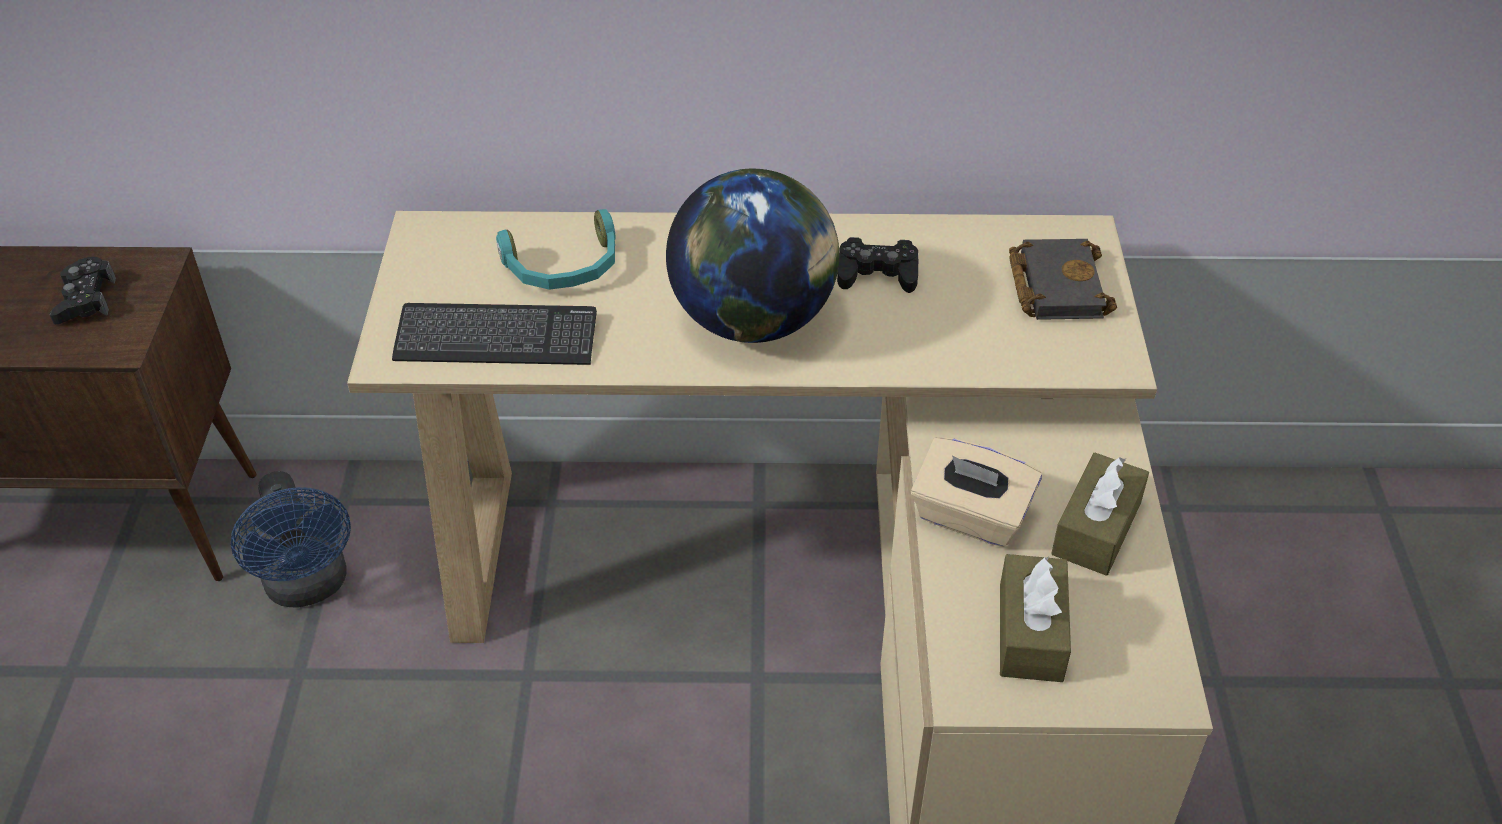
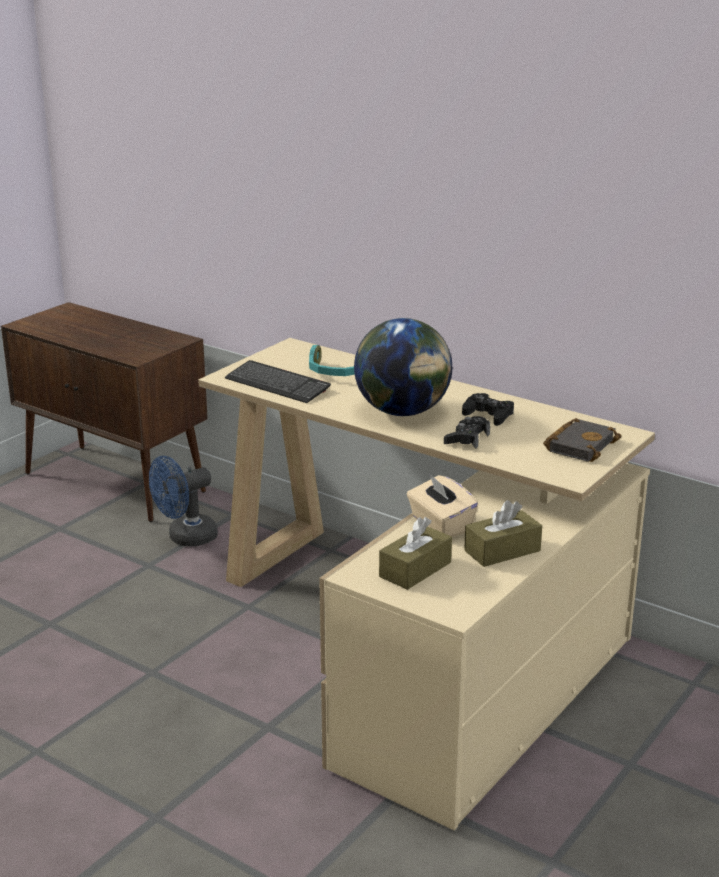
camera: 35 degrees right, 20 degrees down
black game controller [50,257,116,325] -> black game controller moved to [444,416,490,449]
blue fan [231,471,351,608] -> blue fan turned 45 degrees clockwise [149,456,218,546]

